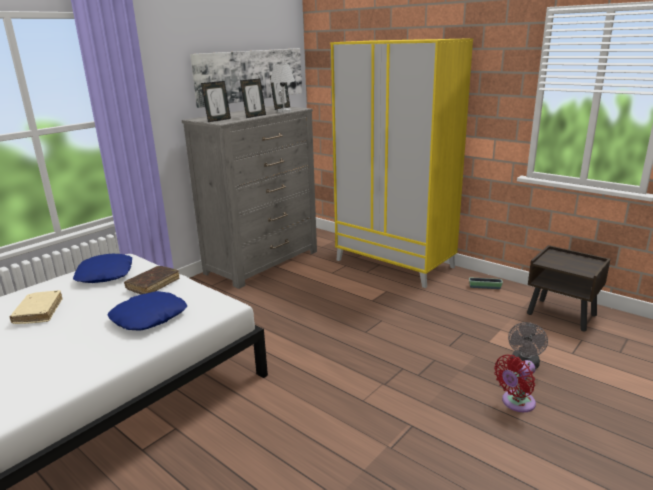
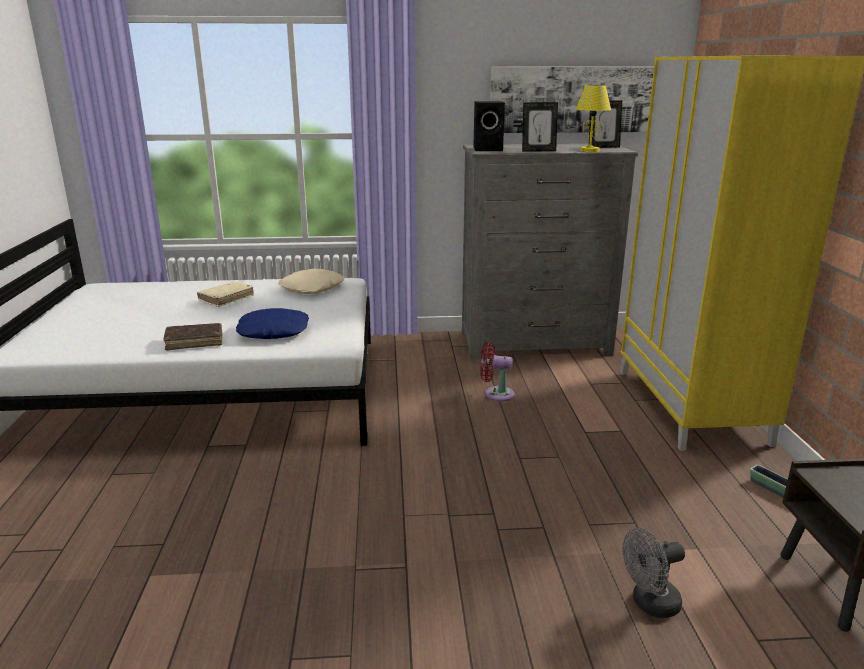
camera: 45 degrees right, 0 degrees up
blue pillow [73,254,132,283] -> beige pillow [278,269,344,294]
brown book [124,266,180,294] -> brown book moved to [163,323,222,351]
picture frame [201,81,231,122] -> black speaker [473,101,505,151]
white table lamp [270,64,295,113] -> yellow table lamp [576,85,611,152]
red fan [494,355,536,412] -> red fan moved to [480,342,515,402]

